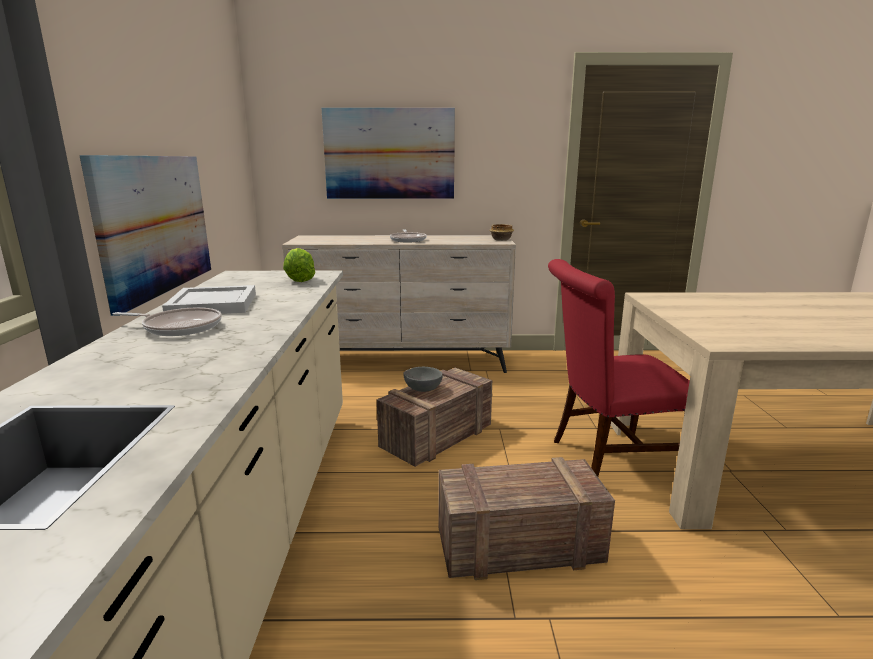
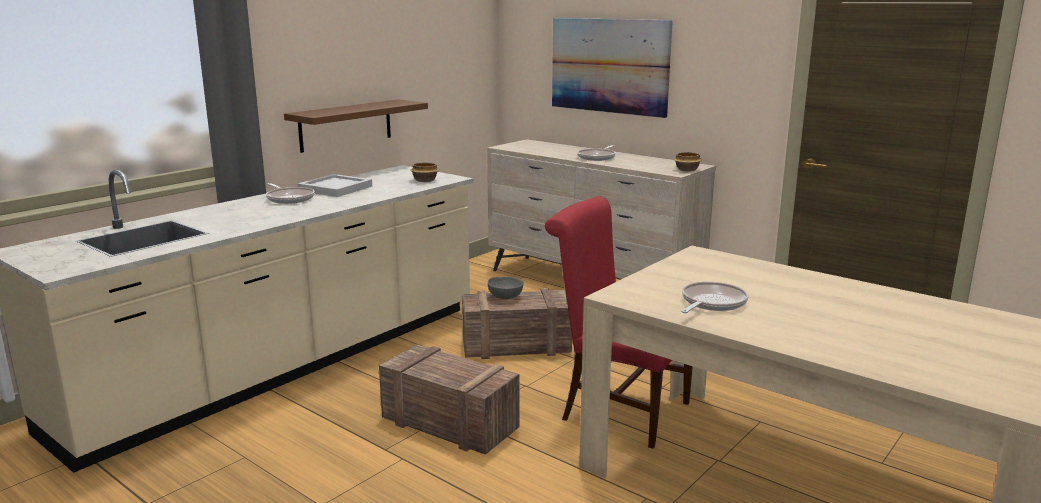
camera: 40 degrees right, 0 degrees up
picture [79,155,211,316] -> brown shelf [284,99,428,153]
lettuce [283,248,315,282] -> bowl [410,162,439,182]
none -> frying pan [681,282,748,313]

